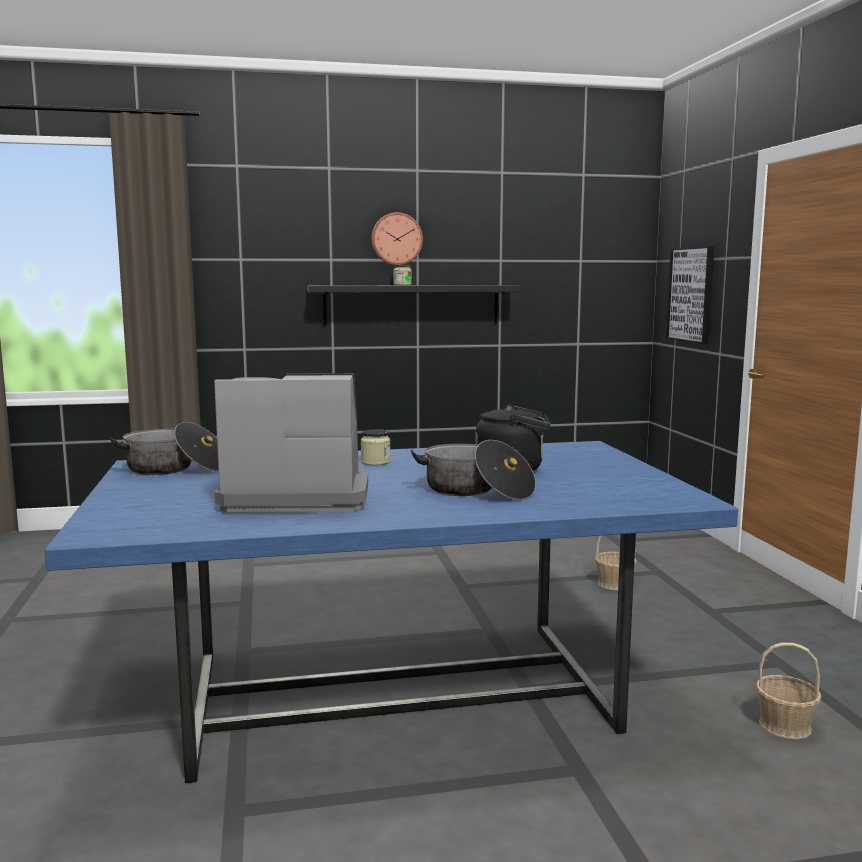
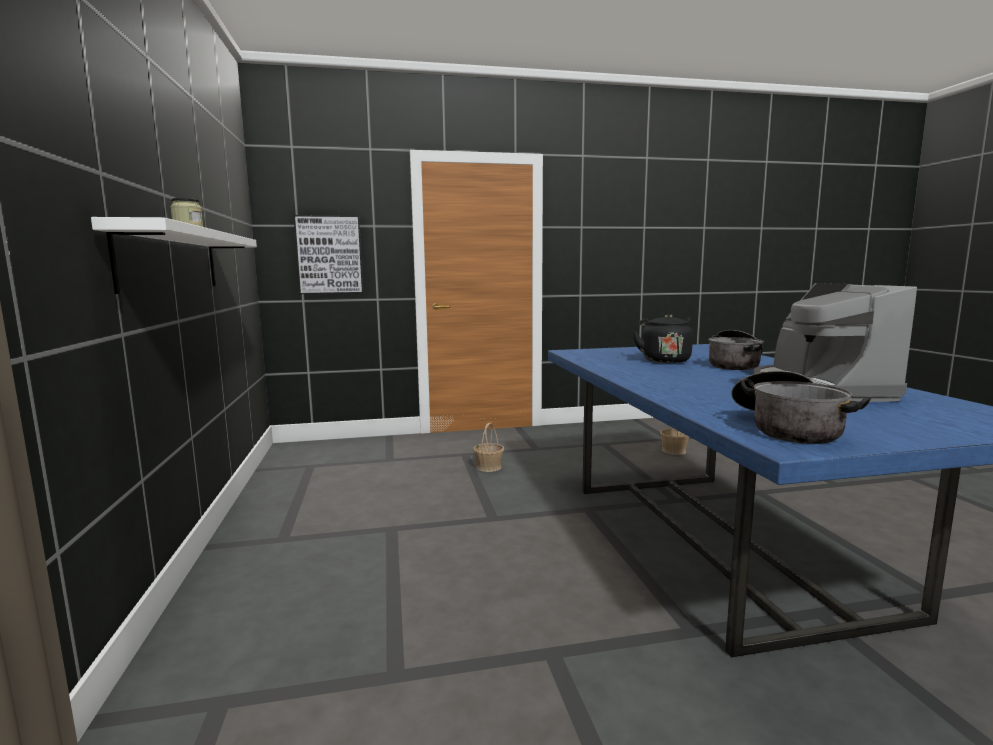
camera: 90 degrees left, 0 degrees up
black shelf [308,285,521,325] -> white shelf [91,217,257,294]
jar [361,429,391,465] -> none
wall clock [371,212,423,265] -> none

